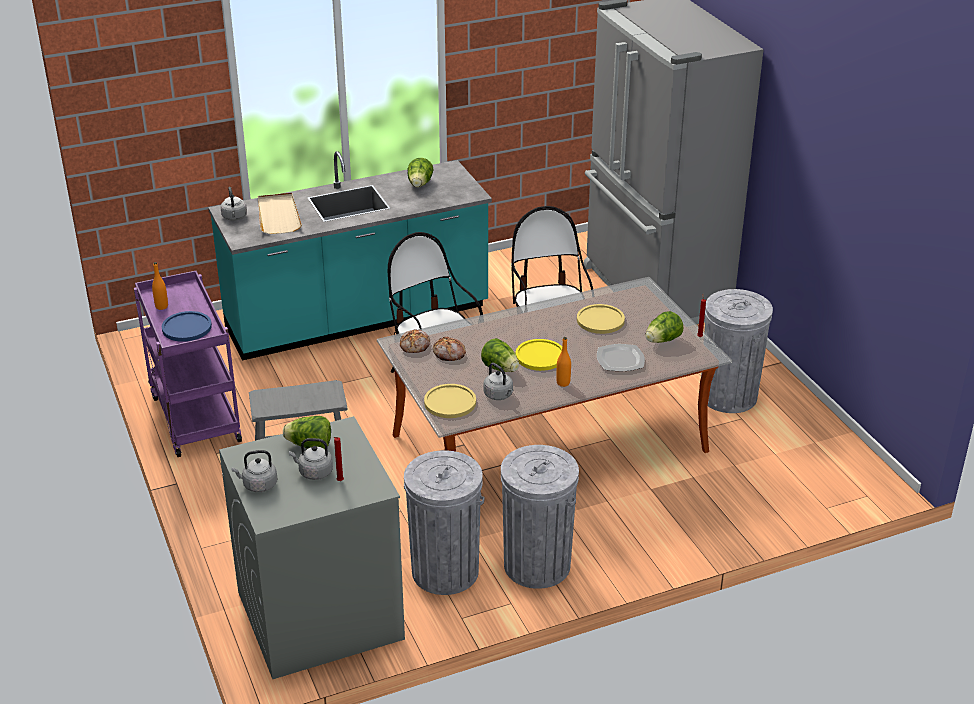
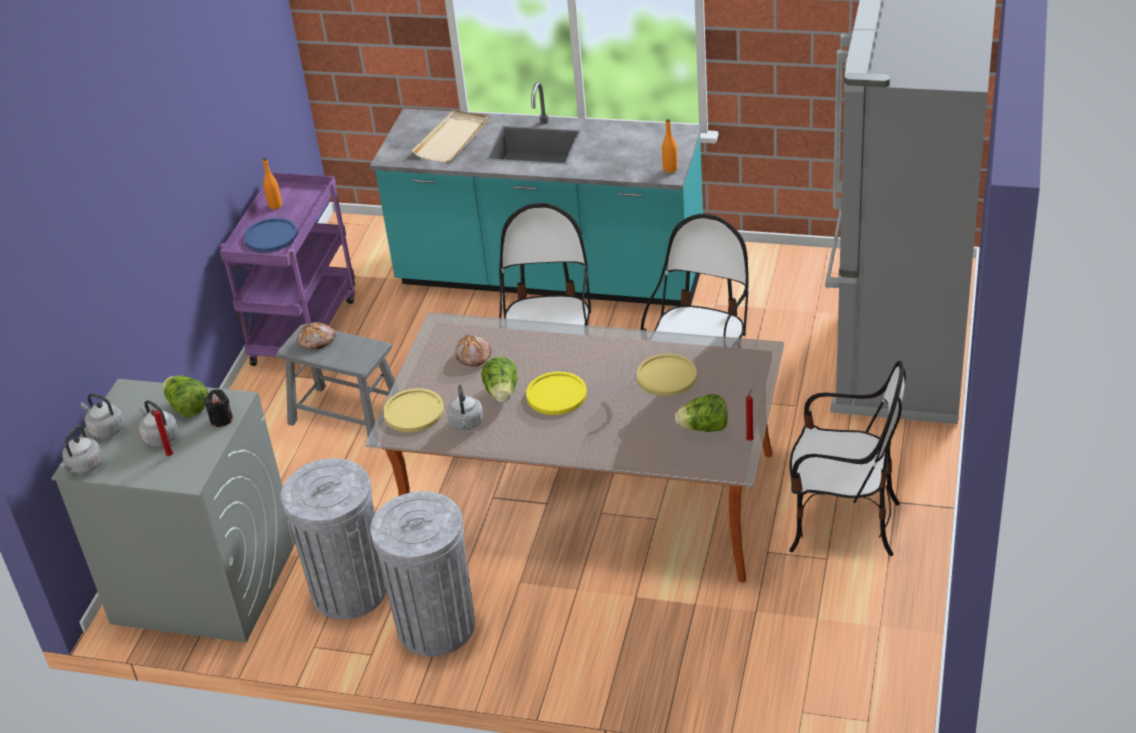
camera: 40 degrees right, 5 degrees up
grey kettle [221,187,247,221] -> grey kettle moved to [59,425,103,474]
bread [400,329,430,353] -> bread moved to [297,322,335,349]
lettuce [407,158,433,187] -> none
orange bottle [556,337,571,387] -> orange bottle moved to [662,119,678,173]
plate [597,344,645,371] -> none
grey trash can [701,289,773,413] -> chair [789,361,906,556]
none -> black candle [204,389,233,427]

